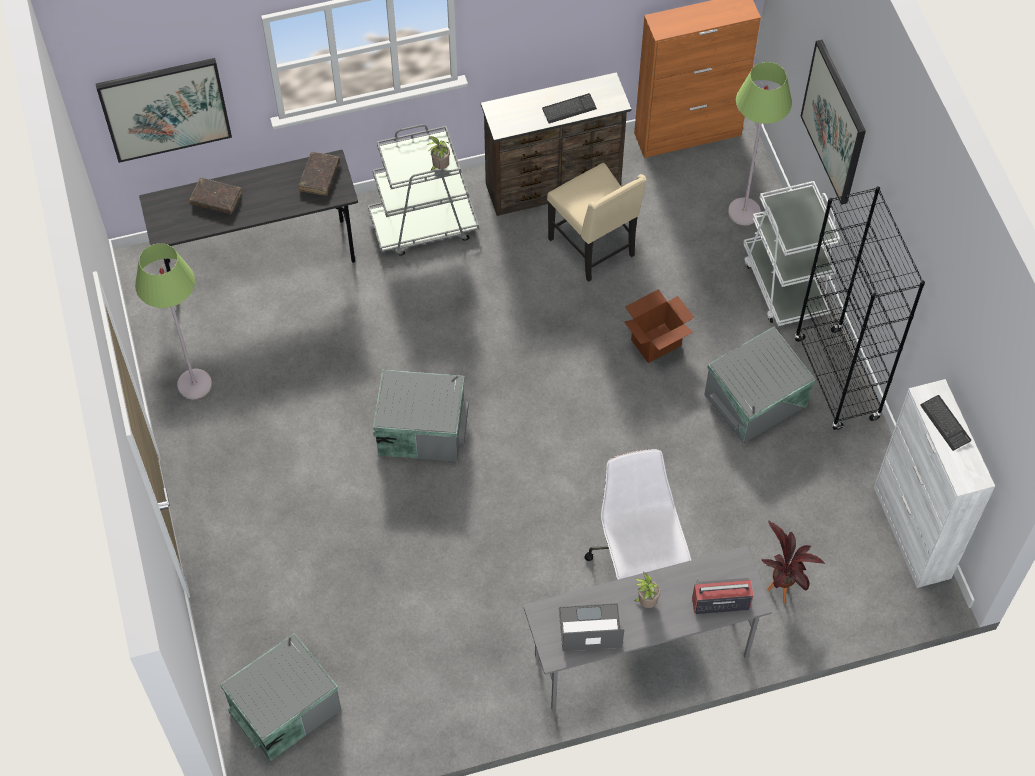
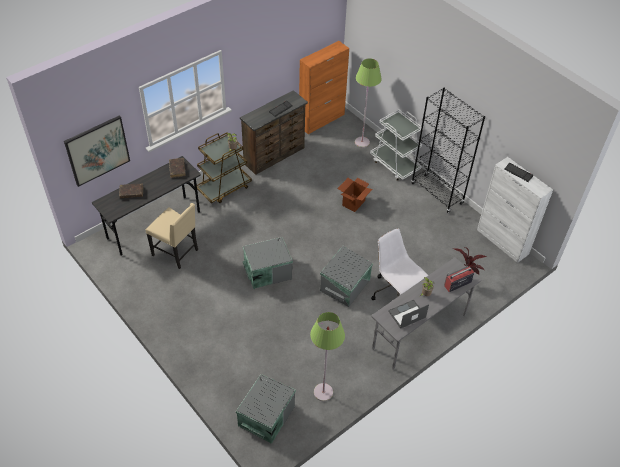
camera: 25 degrees left, 10 degrees down
green floor lamp [135,243,212,399] -> green floor lamp moved to [310,312,345,401]
grey cart [368,124,479,256] -> brown cart [197,132,252,203]
beige chair [547,163,647,282] -> beige chair moved to [146,203,198,269]
grey storage box [704,327,816,444] -> grey storage box moved to [320,246,373,307]
picture [801,40,866,205] -> none

